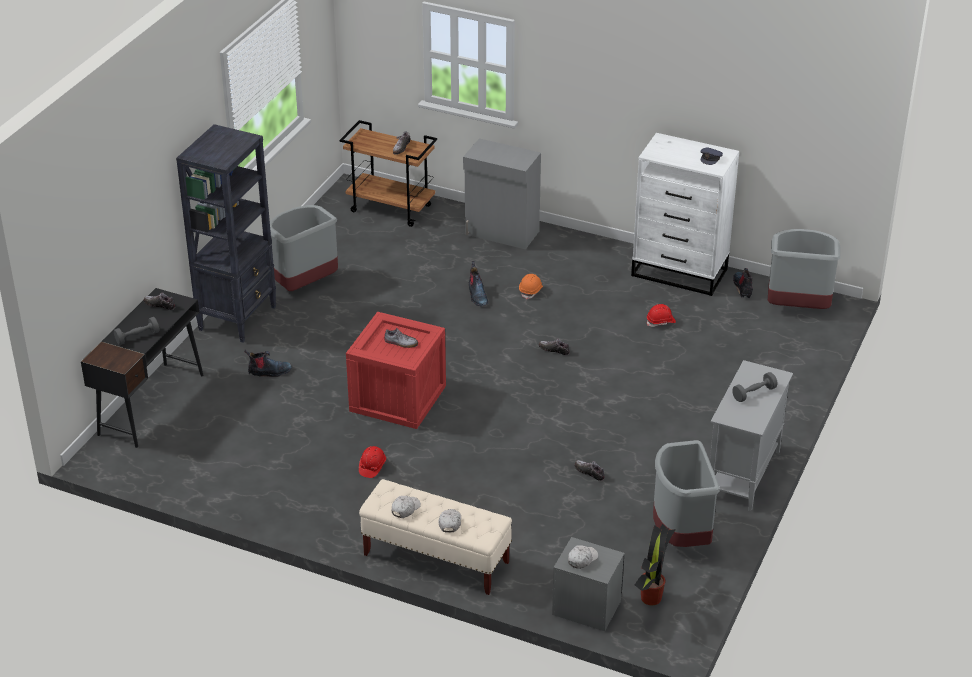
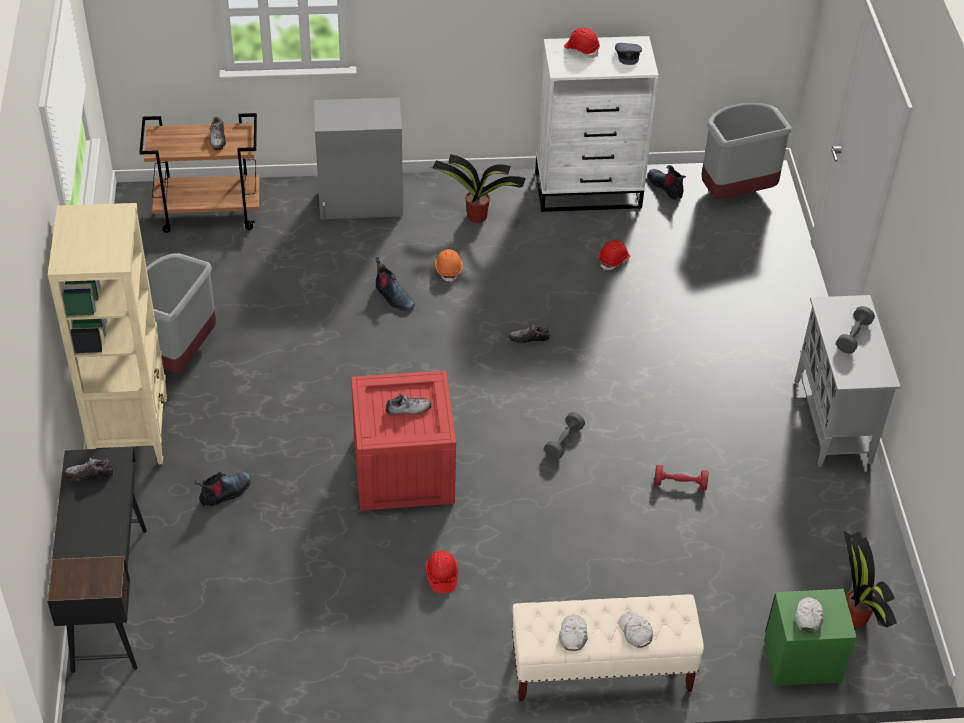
camera: 30 degrees left, 10 degrees up
grey dumbbell [114,317,159,345] -> grey dumbbell moved to [544,412,585,459]
black bookcase [176,124,276,343] -> beige bookcase [48,203,167,464]
grey nightstand [552,537,624,631] -> green nightstand [764,589,857,686]
shoe [575,460,605,481] -> red dumbbell [654,465,708,491]
grey trash can [653,440,720,547] -> none
none -> potted plant [432,154,526,223]
none -> red hard hat [564,27,600,58]

